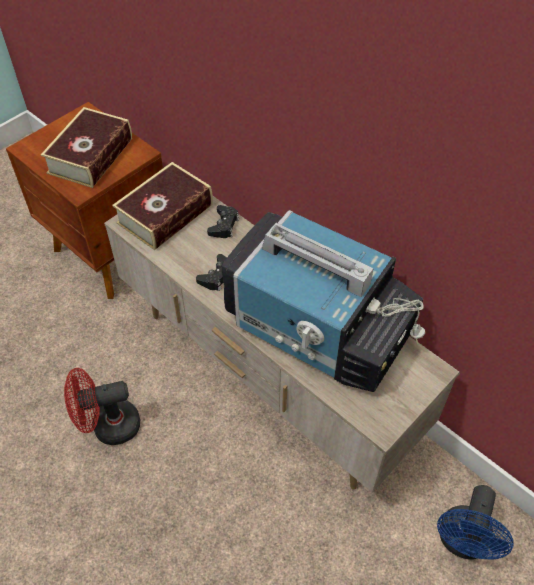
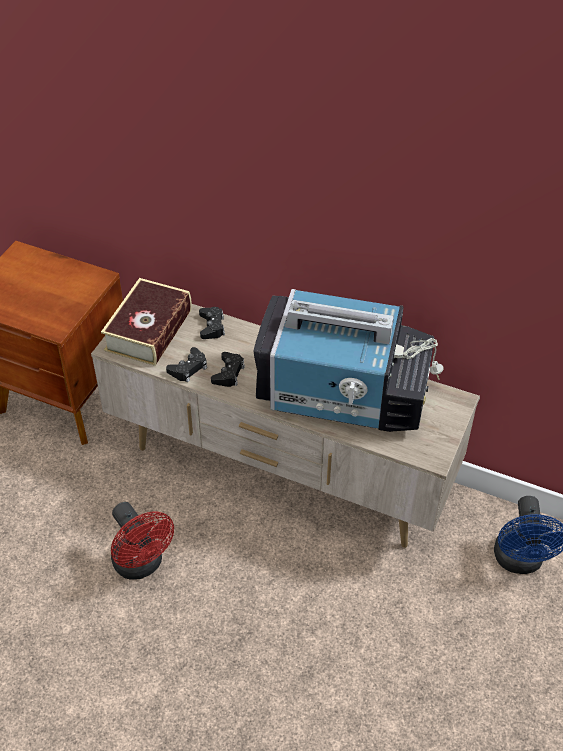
camera: 20 degrees left, 5 degrees down
book [41,107,132,188] -> none
red fan [64,368,140,445] -> red fan turned 90 degrees counterclockwise [111,502,174,580]
none -> black game controller [166,347,207,382]

